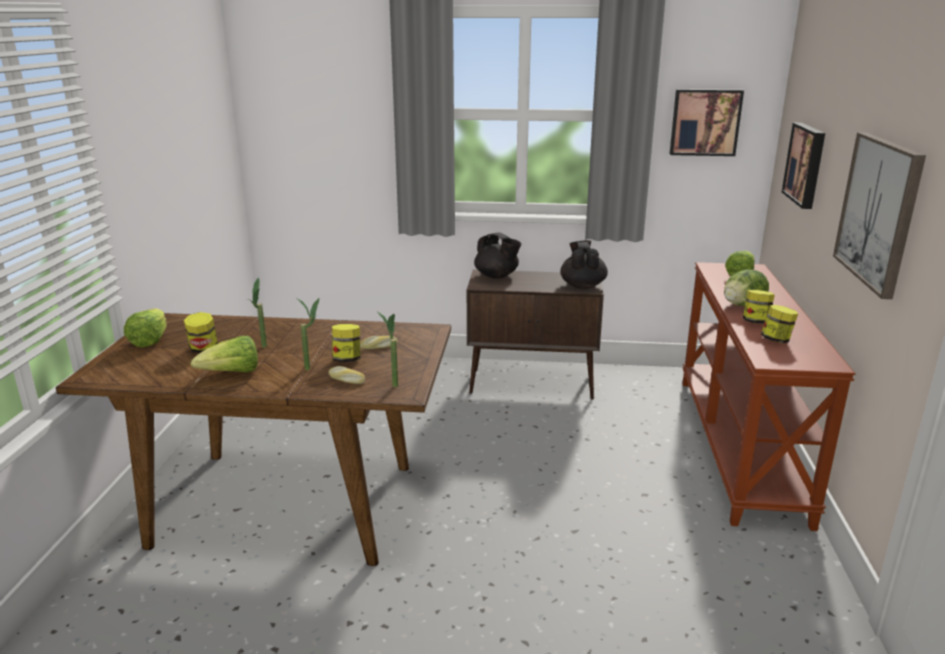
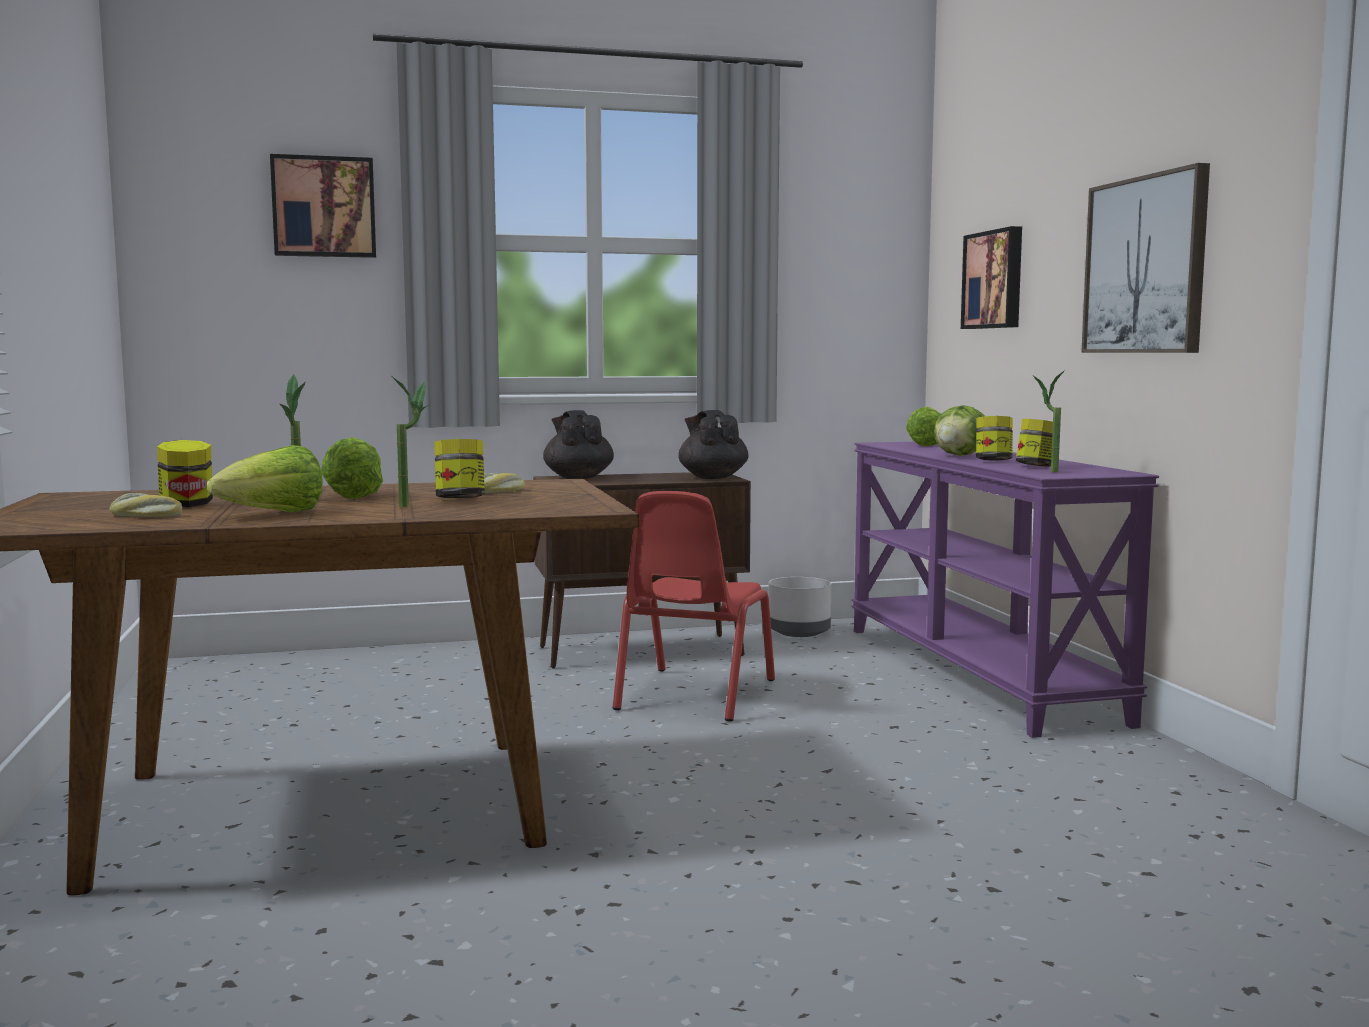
camera: 20 degrees left, 15 degrees down
lettuce [124,308,167,347] -> lettuce moved to [321,437,383,499]
bread [328,366,365,384] -> bread moved to [110,493,182,517]
potted plant [378,312,398,387] -> potted plant moved to [1033,370,1065,472]
black teapot [474,233,522,279] -> black teapot turned 135 degrees counterclockwise [543,410,614,479]
picture [670,89,744,156] -> picture moved to [270,154,376,258]
brown console table [682,262,856,531] -> purple console table [851,442,1159,738]
none -> red chair [613,491,775,722]
none -> grey planter [769,577,831,637]

